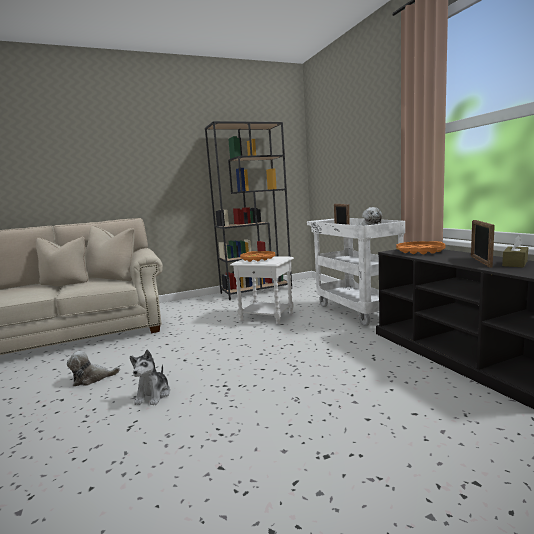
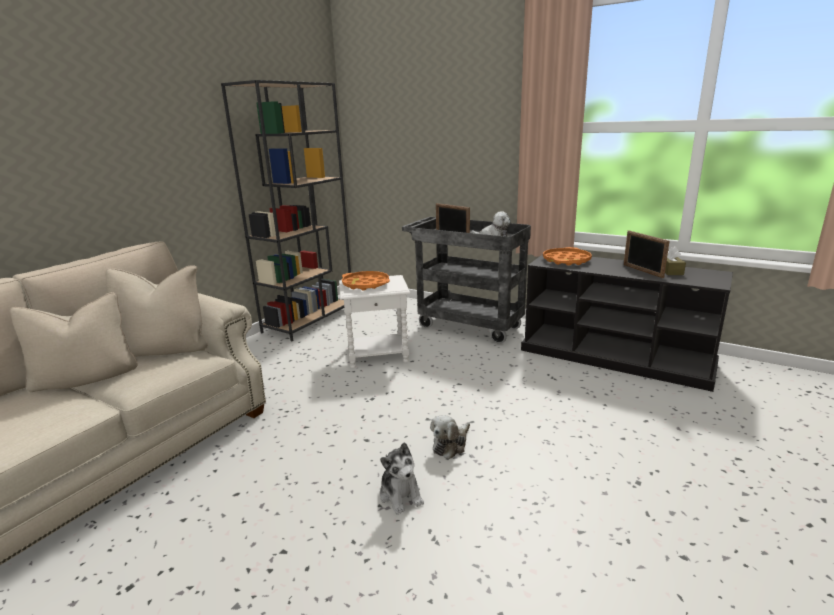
camera: 35 degrees left, 10 degrees up
plush toy [67,351,120,386] -> plush toy moved to [430,415,470,459]
white cart [307,218,405,326] -> black cart [402,217,531,344]

